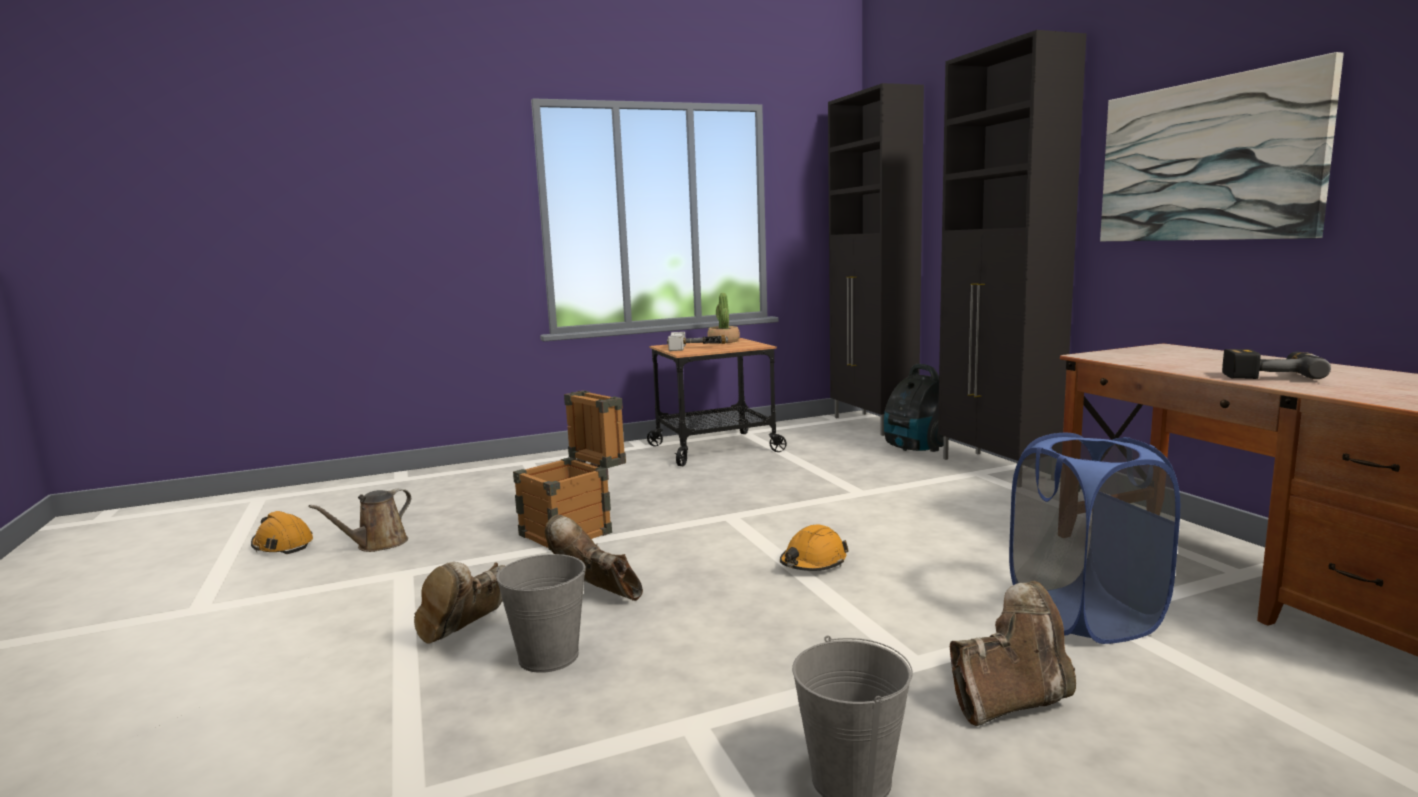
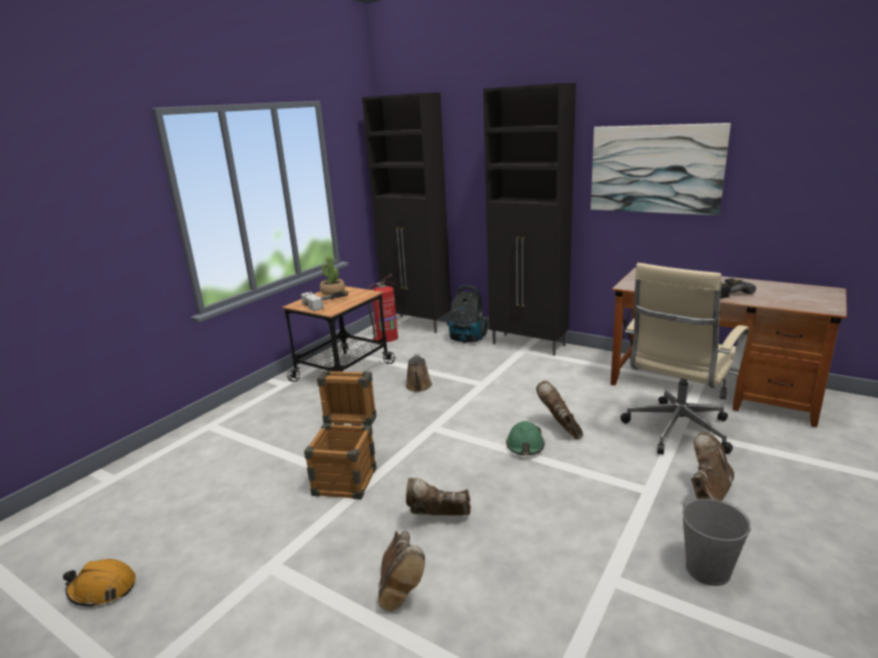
camera: 35 degrees left, 10 degrees up
brown watering can [309,489,411,552] -> brown watering can moved to [406,354,432,392]
grey bucket [496,554,586,673] -> none
orange hard hat [780,524,849,571] -> green hard hat [506,421,545,455]
blue laundry basket [1009,433,1180,644] -> beige office chair [620,263,749,454]
none -> fire extinguisher [368,275,398,342]
none -> brown boot [536,381,583,439]

